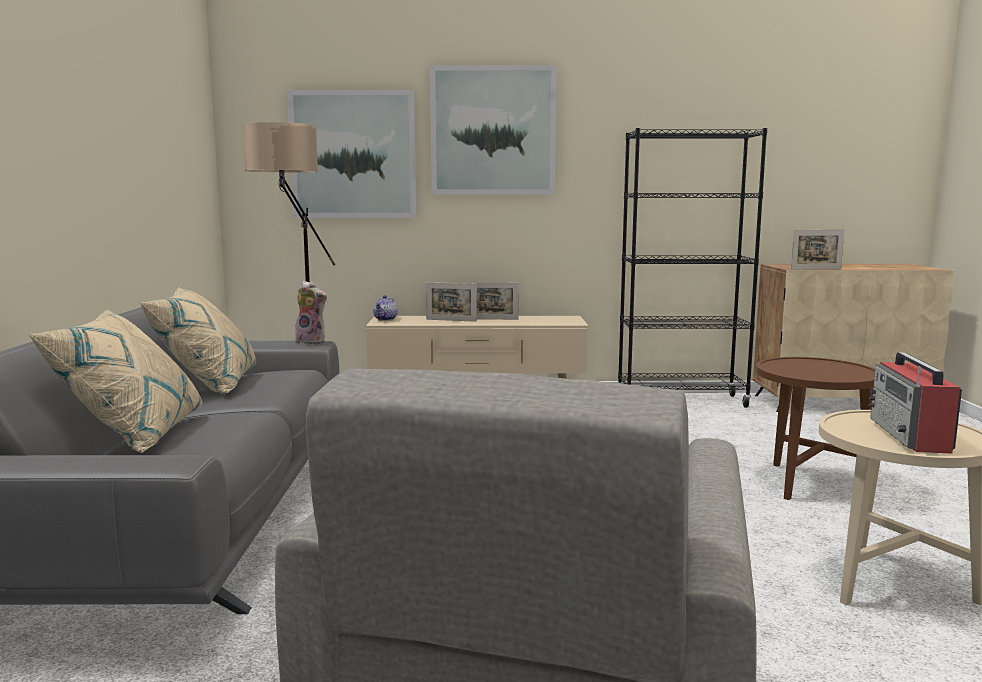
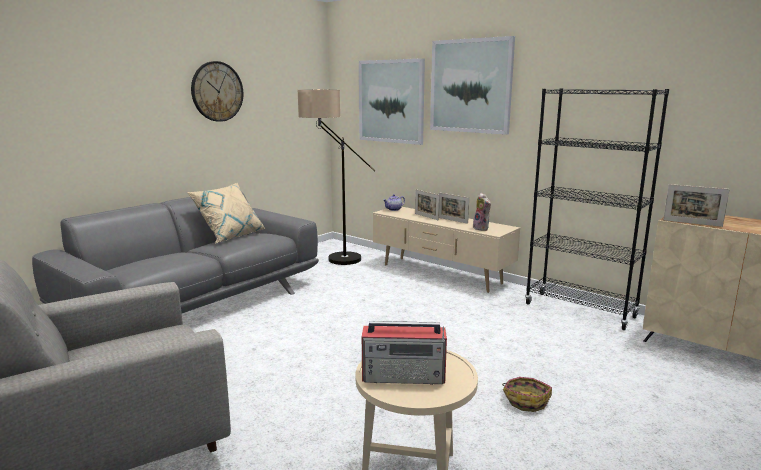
camera: 40 degrees right, 5 degrees up
beige pillow [28,310,203,453] -> none
plush toy [294,281,327,344] -> plush toy moved to [473,193,491,231]
brown side table [756,357,875,500] -> basket [502,377,552,412]
radio [868,352,962,454] -> radio turned 135 degrees counterclockwise [362,321,447,385]
none -> wall clock [191,61,244,122]

